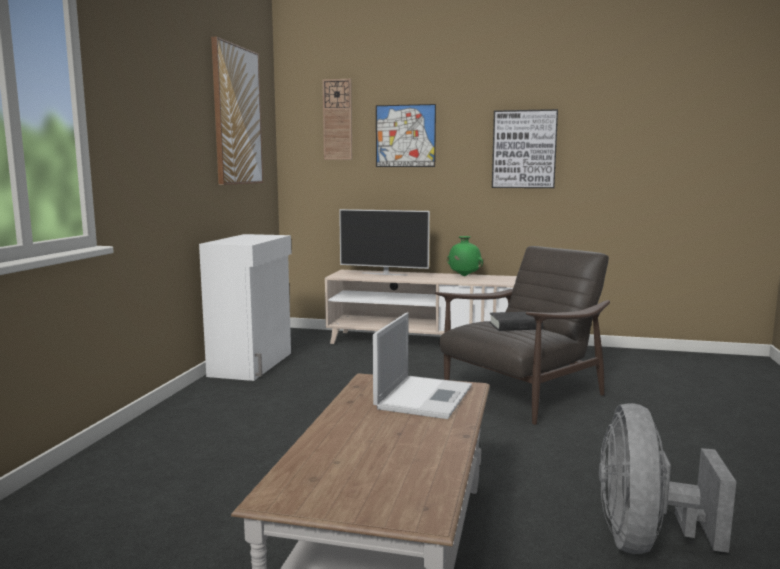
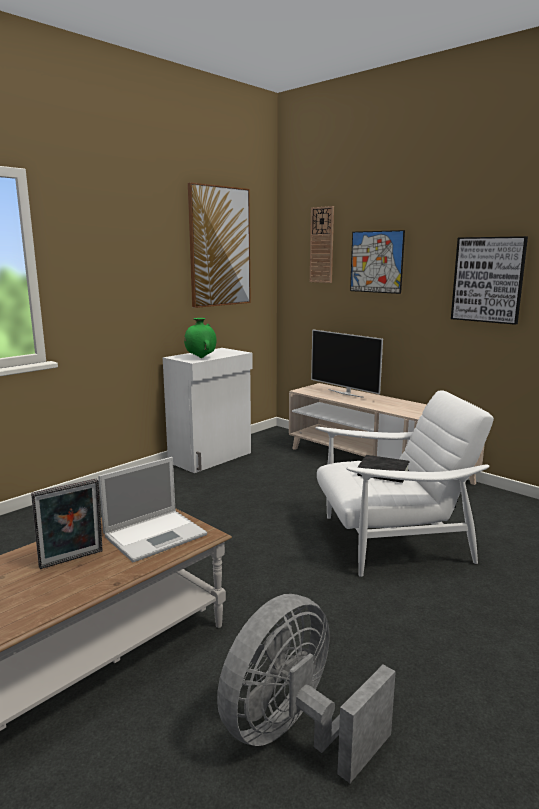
camera: 30 degrees right, 5 degrees up
brown armchair [435,246,610,425] -> white armchair [315,390,494,577]
green vase [447,236,483,276] -> green vase moved to [184,318,216,358]
none -> picture frame [31,478,103,569]

